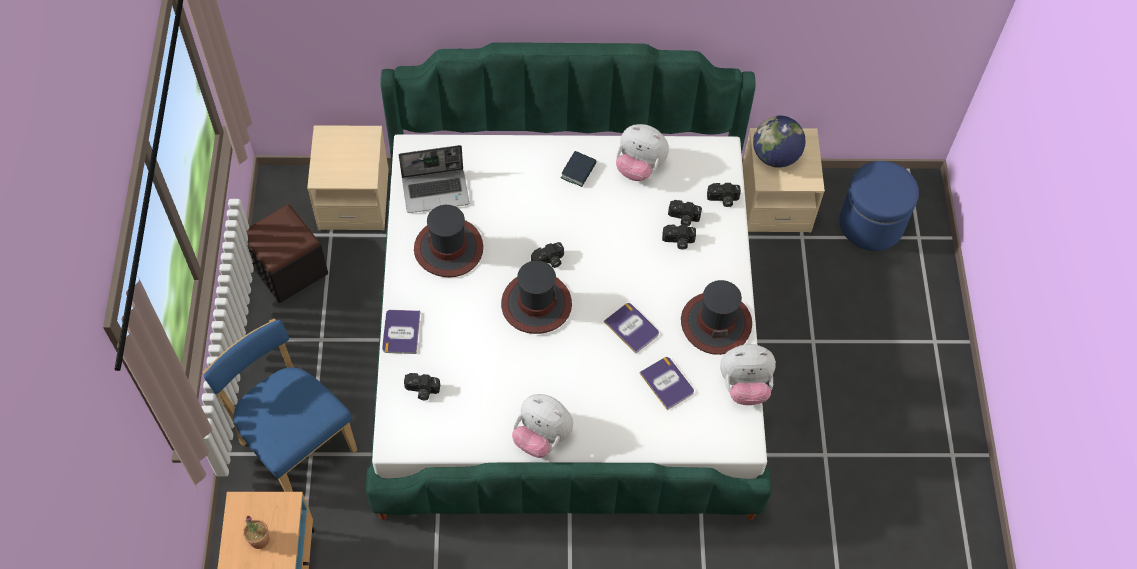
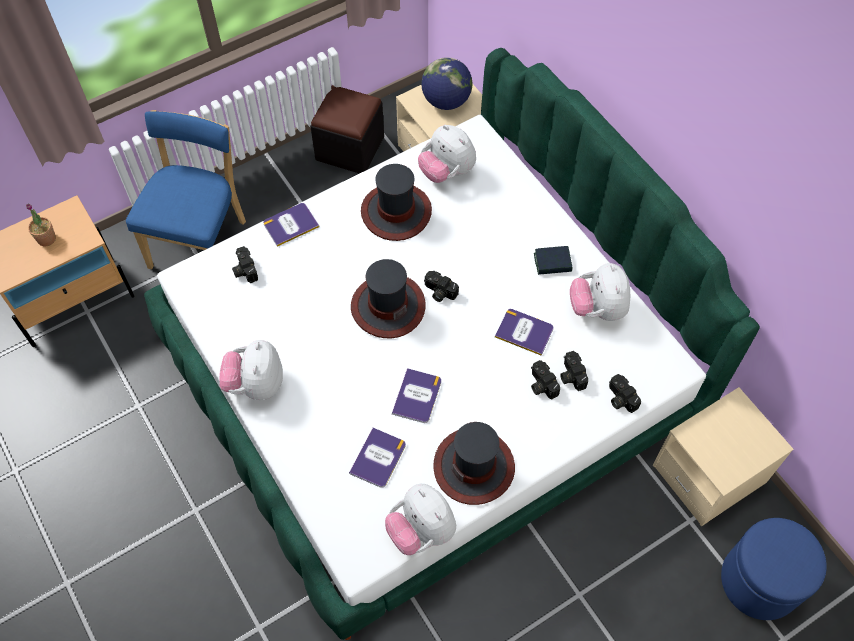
camera: 60 degrees right, 0 degrees up
laptop [399,145,469,213] -> plush toy [418,125,476,183]
globe [753,116,806,168] -> globe moved to [421,57,472,110]
none -> book [495,309,554,356]

